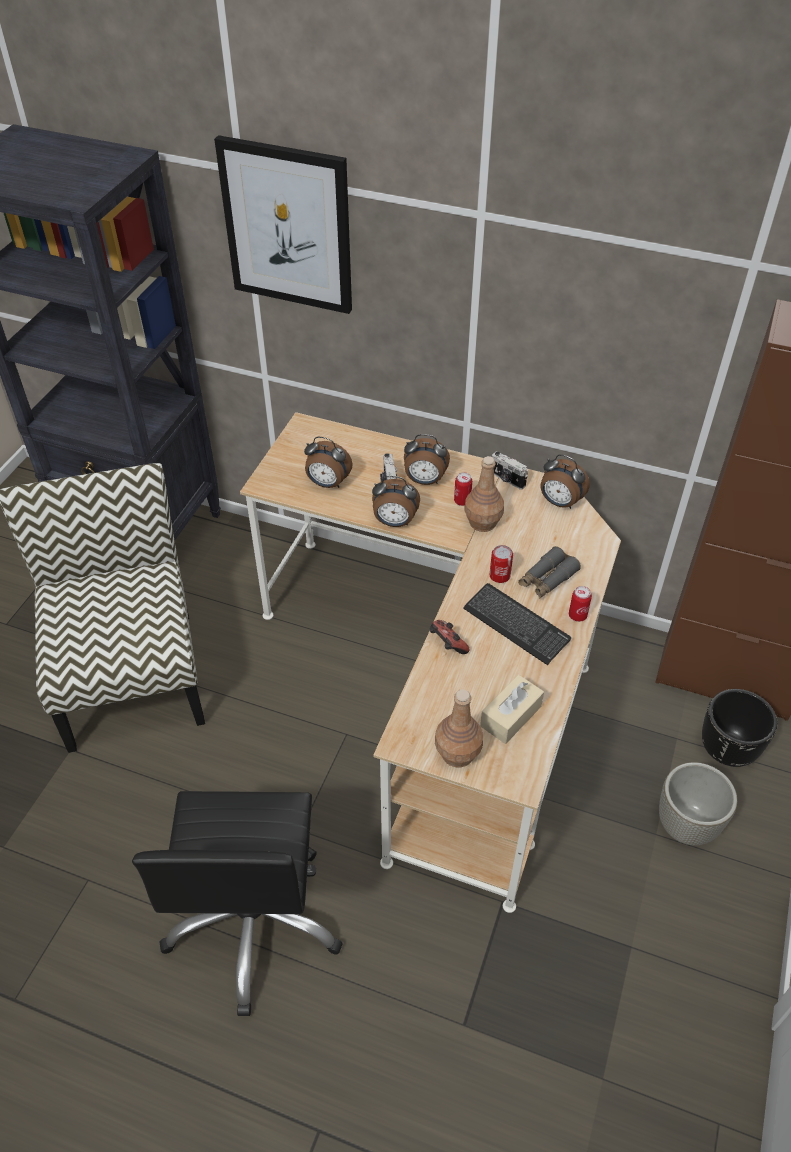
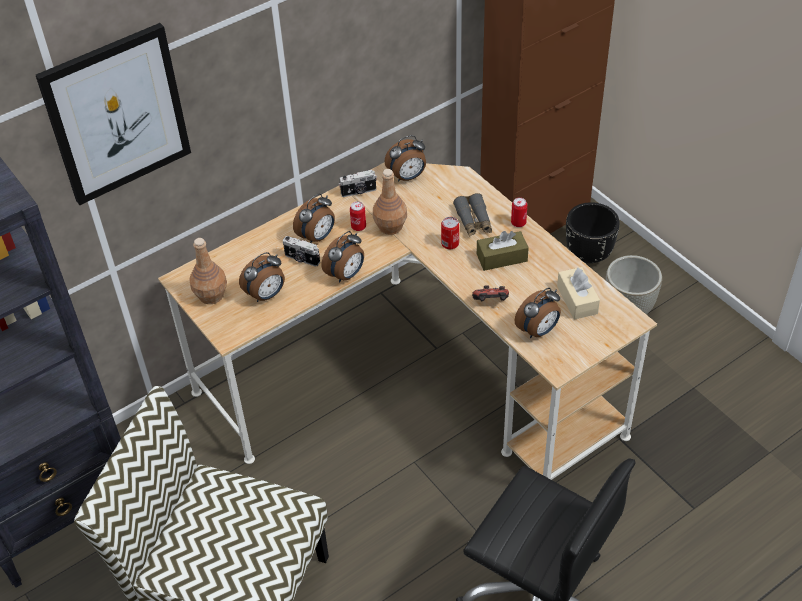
camera: 55 degrees left, 0 degrees up
brown bottle [435,689,483,768] -> brown bottle moved to [189,238,227,304]
keyboard [463,583,571,665] -> brown tissue box [477,231,529,271]
none -> alarm clock [515,288,561,338]

